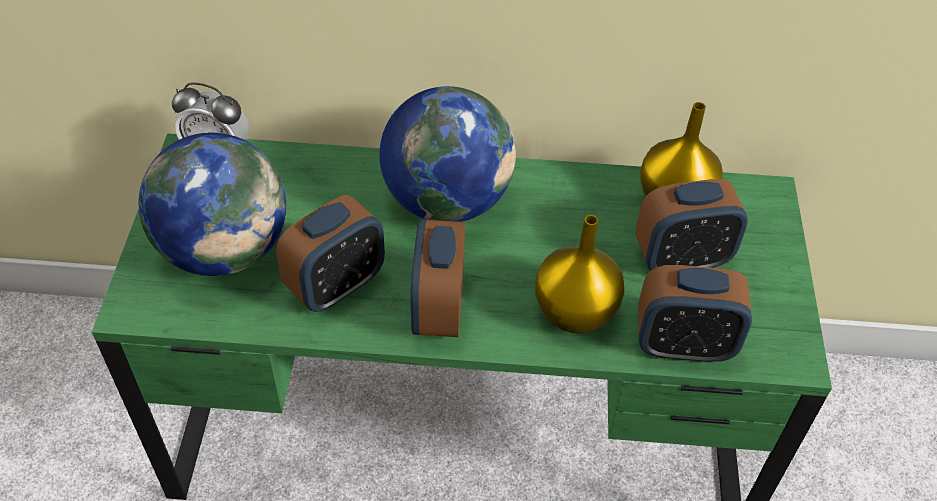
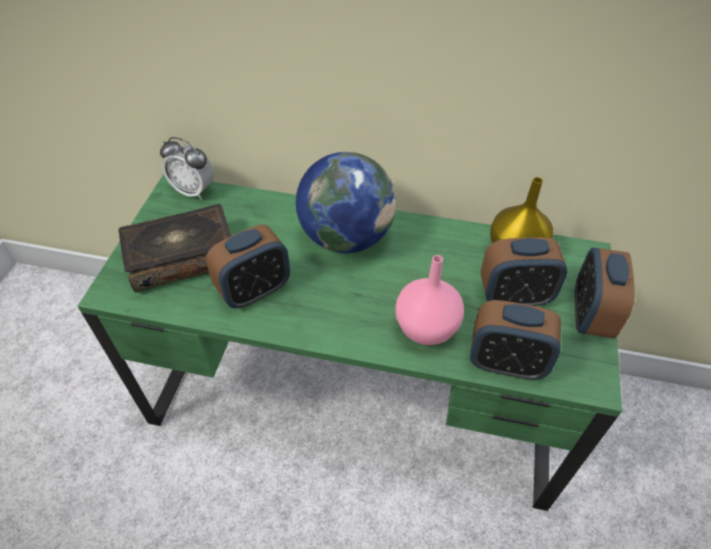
camera: 10 degrees right, 0 degrees up
globe [139,133,286,276] -> book [118,204,231,292]
alarm clock [410,219,465,337] -> alarm clock moved to [575,248,635,339]
yellow vase [535,215,624,333] -> pink vase [395,255,464,345]

